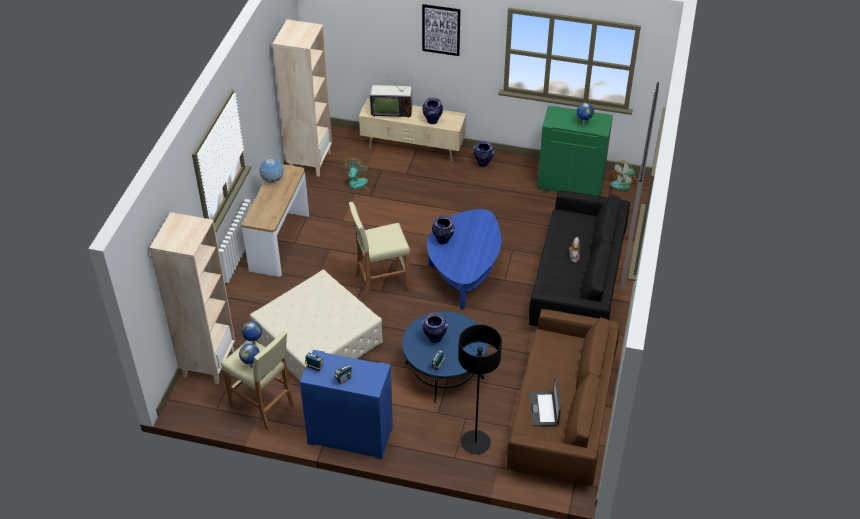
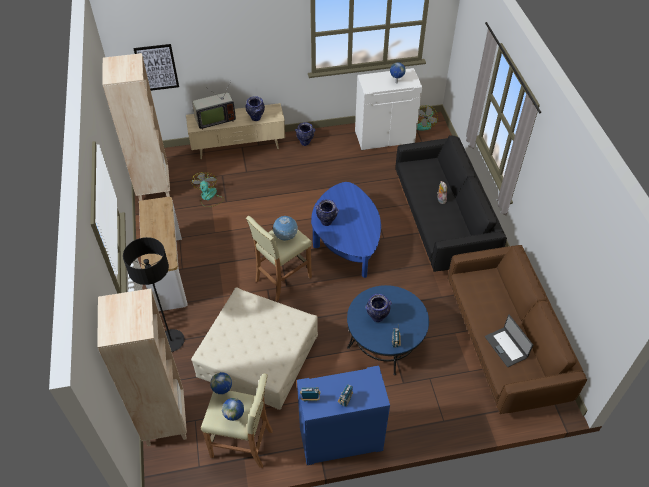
camera: 25 degrees left, 5 degrees up
globe [260,158,284,182] -> globe moved to [273,216,298,241]
picture [422,4,460,56] -> picture moved to [133,44,179,91]
black floor lamp [458,325,502,454] -> black floor lamp moved to [123,237,185,352]
green cabinet [537,105,613,196] -> white cabinet [355,68,422,150]

